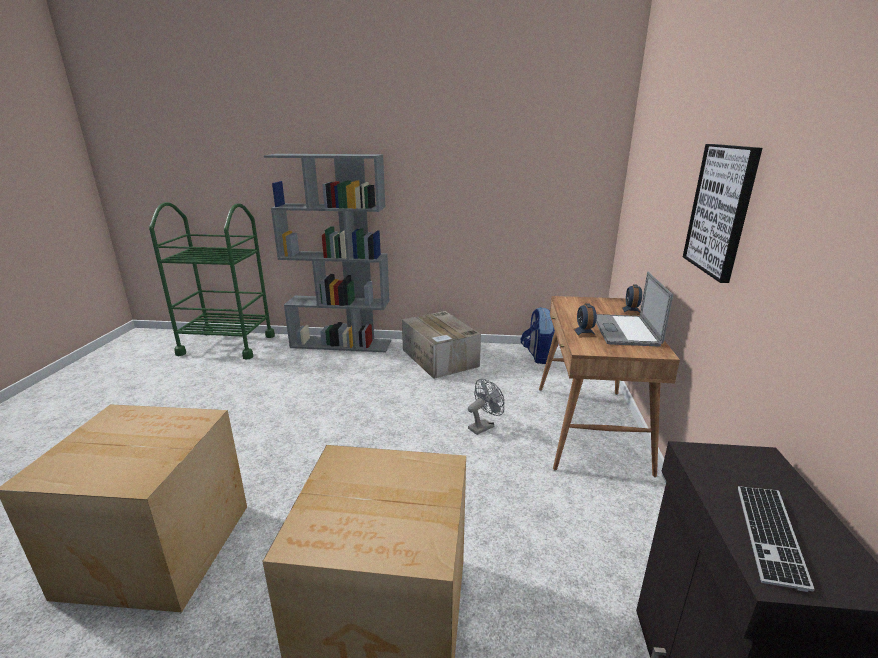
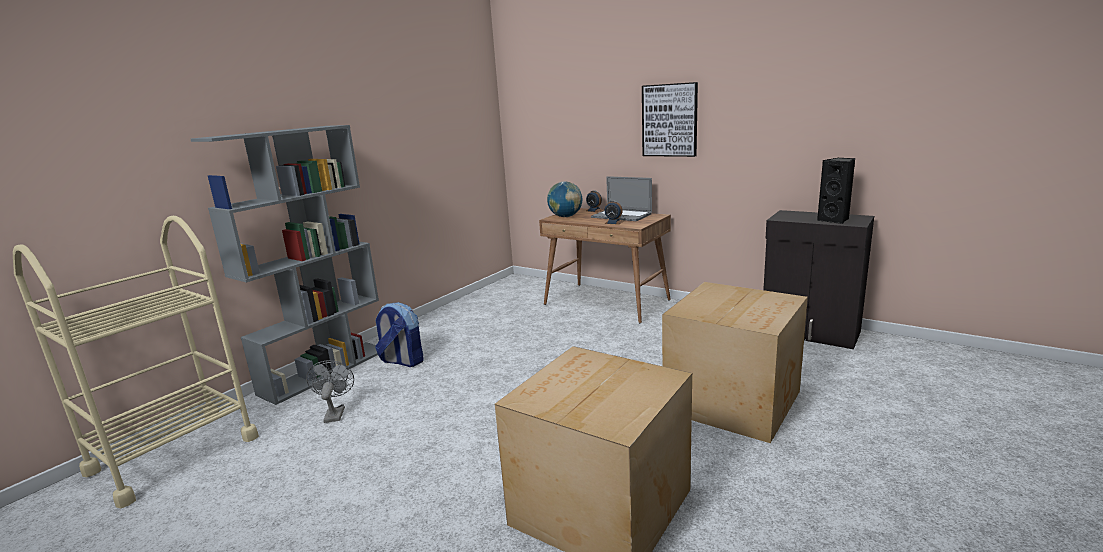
camera: 60 degrees left, 5 degrees down
green cart [149,202,275,359] -> beige cart [13,216,259,508]
cardboard box [402,311,481,379] -> none
grey fan [468,379,504,435] -> grey fan moved to [306,360,354,423]
backpack [521,307,558,364] -> backpack moved to [375,302,424,367]
keyboard [738,486,814,592] -> black speaker [817,158,855,224]
none -> globe [547,182,582,217]

